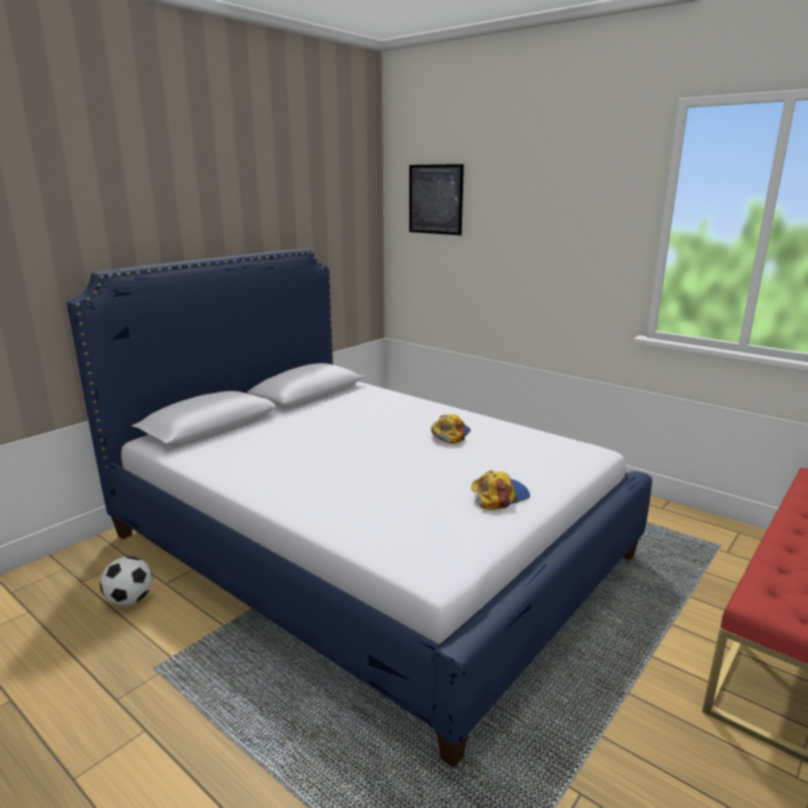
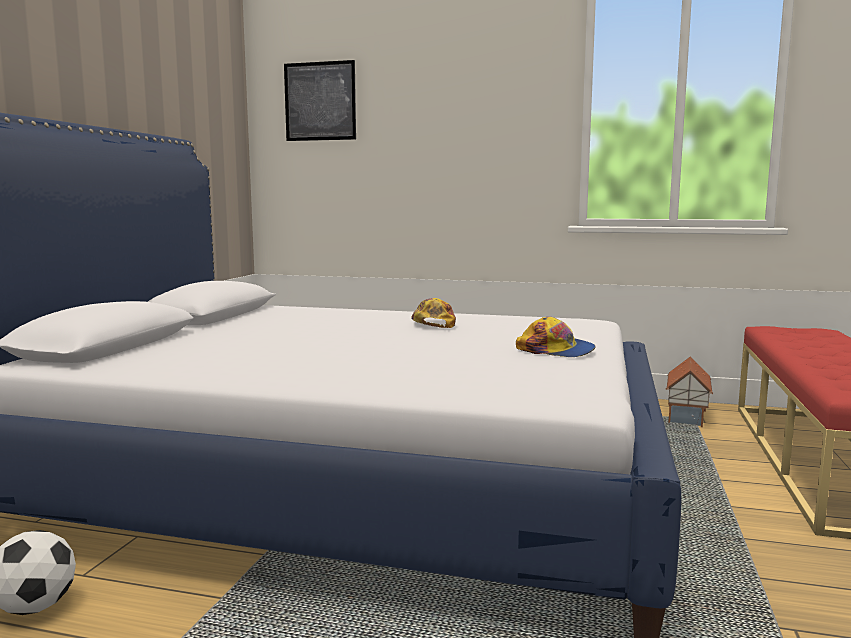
camera: 25 degrees left, 10 degrees down
cap [471,470,530,510] -> cap turned 90 degrees clockwise [516,317,596,357]
none -> toy house [665,356,713,427]

